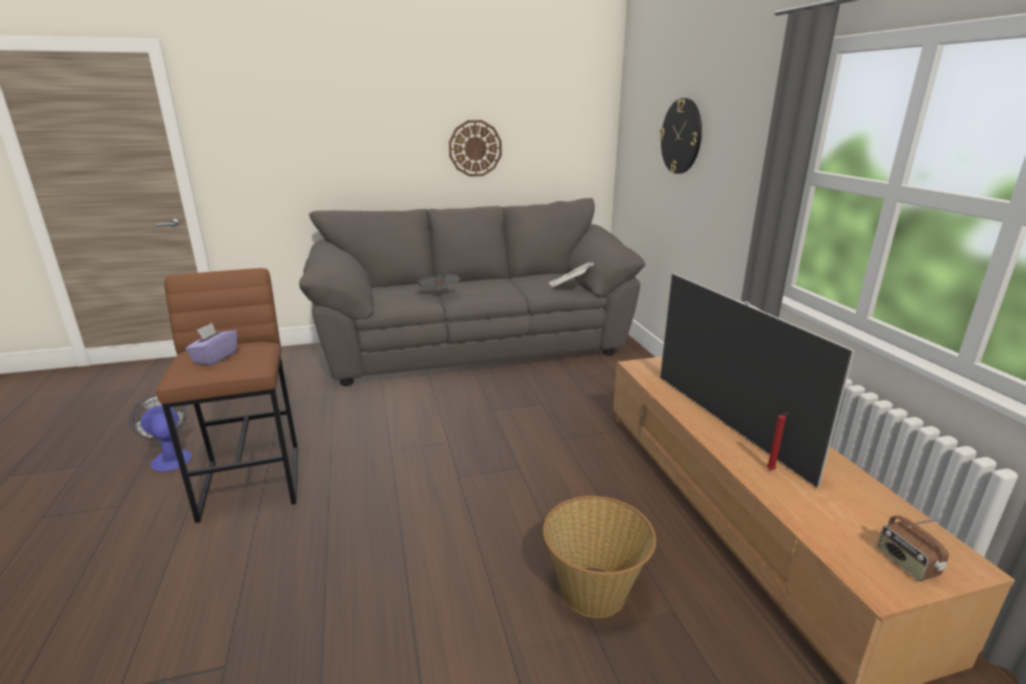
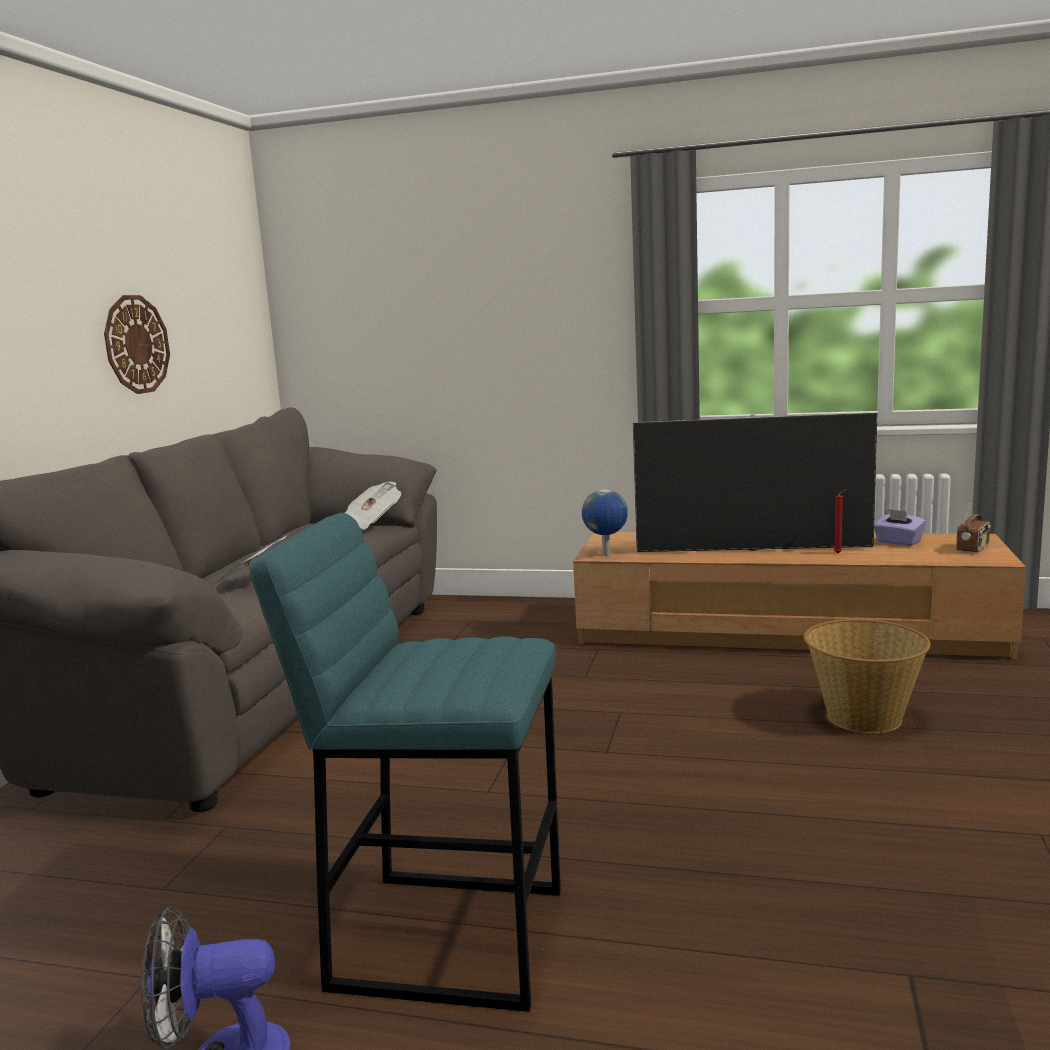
camera: 60 degrees left, 10 degrees down
brown stool [156,268,298,523] -> turquoise stool [249,512,561,1012]
purple tissue box [185,323,237,365] -> purple tissue box moved to [874,509,926,546]
wall clock [659,98,702,174] -> none
radio [877,515,949,581] -> radio turned 60 degrees counterclockwise [956,501,991,553]
none -> globe [582,489,628,556]

